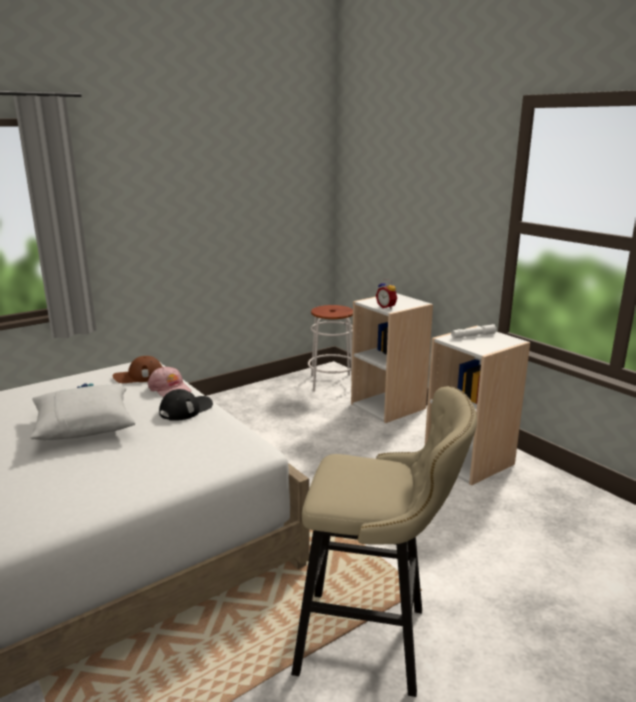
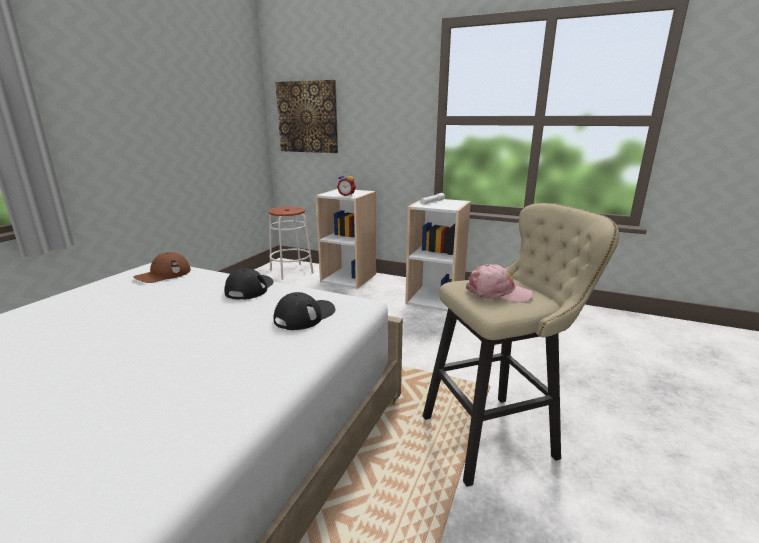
camera: 30 degrees left, 0 degrees up
grey pillow [30,383,135,440] -> none
pink cap [148,366,192,397] -> pink cap moved to [466,264,533,303]
none -> black cap [274,292,335,330]
none -> picture [275,80,338,153]

